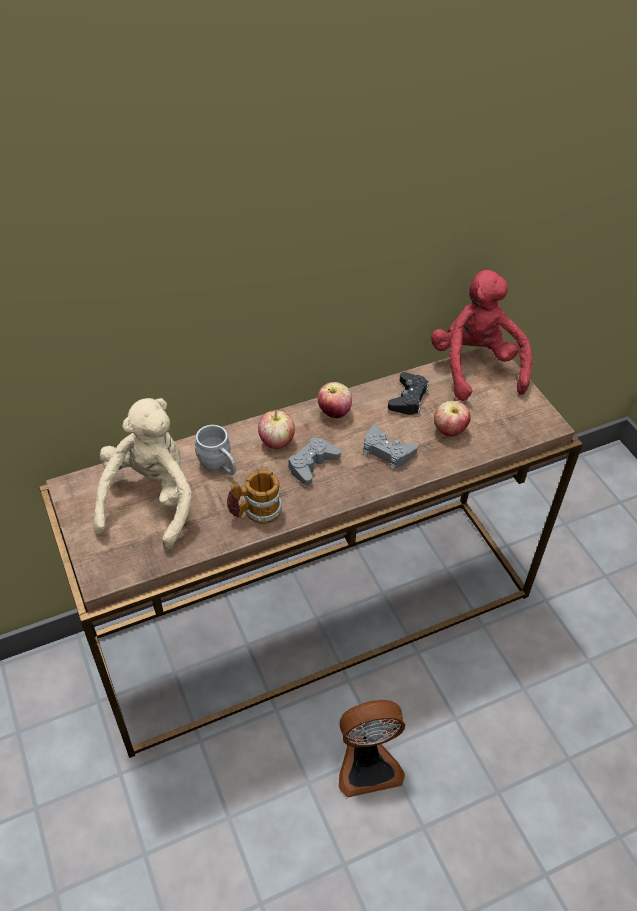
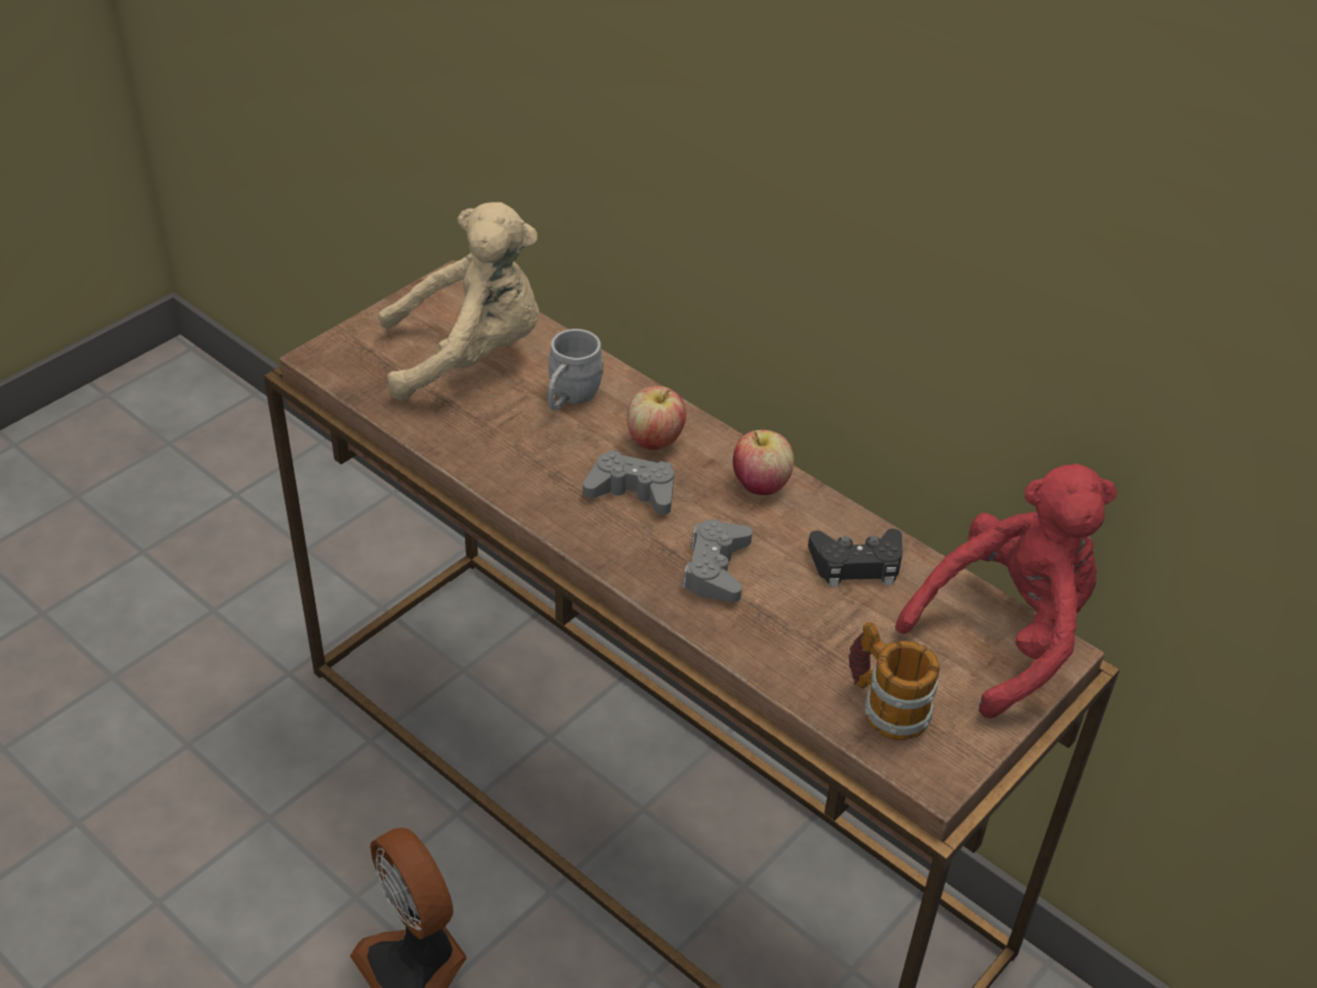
camera: 65 degrees right, 5 degrees down
mug [227,470,282,524] -> mug moved to [849,622,940,740]
apple [434,401,471,436] -> none

